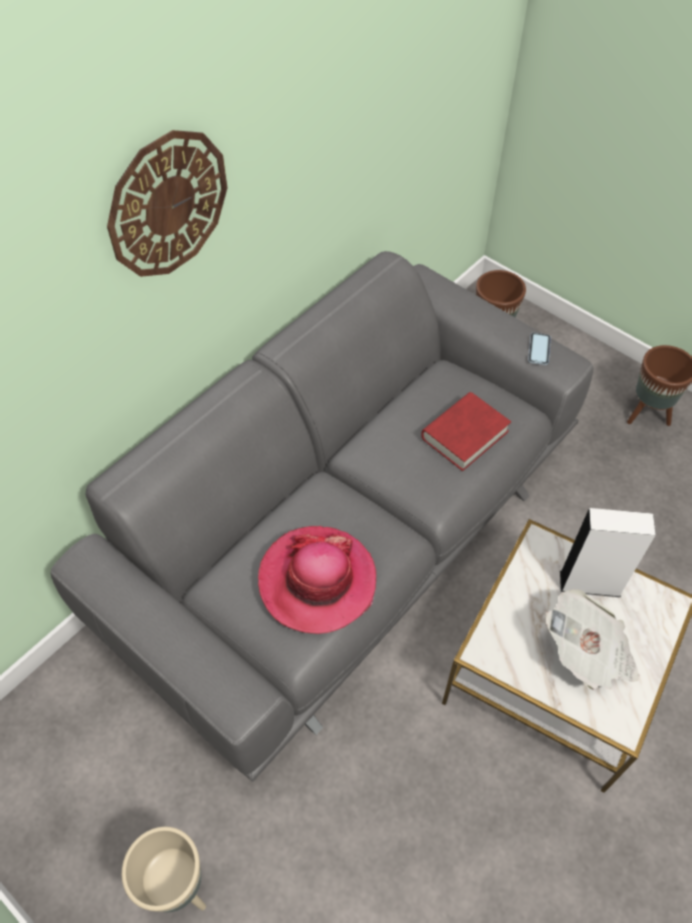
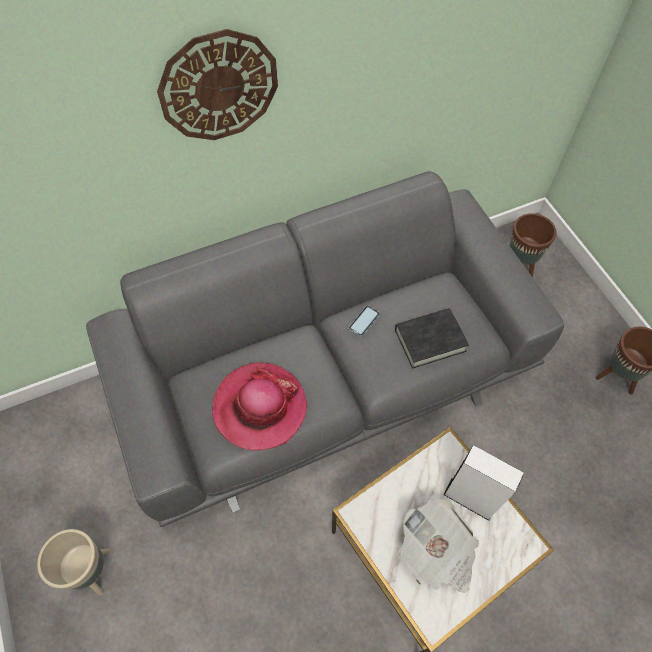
camera: 25 degrees right, 5 degrees up
red book [421,392,511,471] -> black book [395,308,469,369]
phone [528,333,551,365] -> phone moved to [349,306,380,337]

